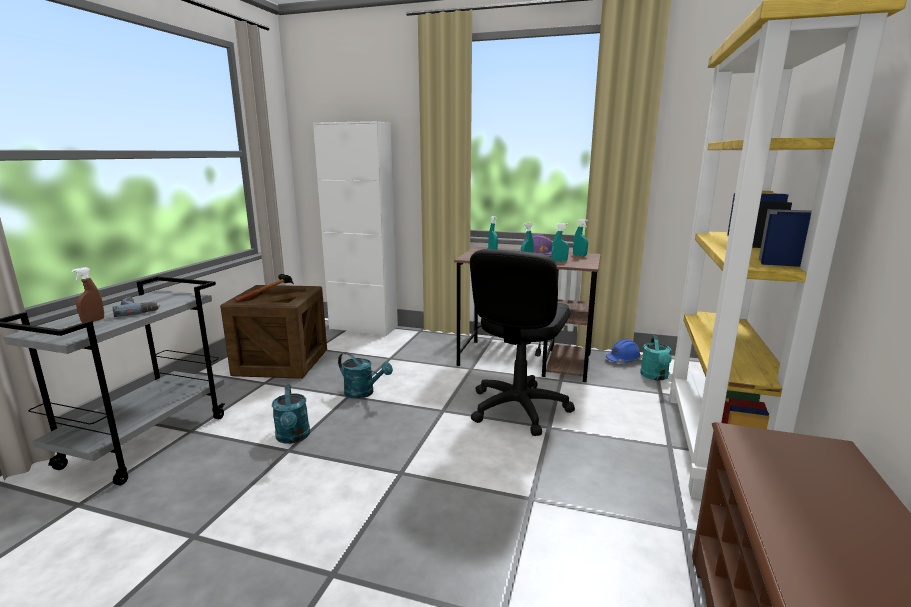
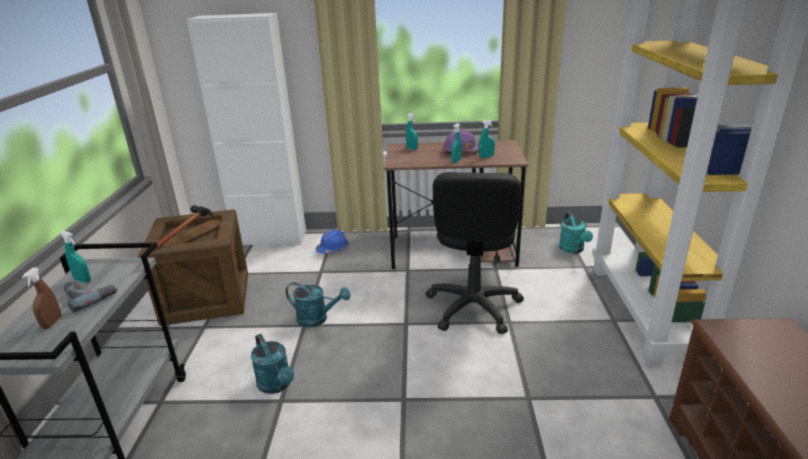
camera: 15 degrees left, 10 degrees up
turquoise spray bottle [573,219,588,256] -> turquoise spray bottle moved to [60,231,91,283]
blue hard hat [606,339,642,363] -> blue hard hat moved to [316,229,349,254]

